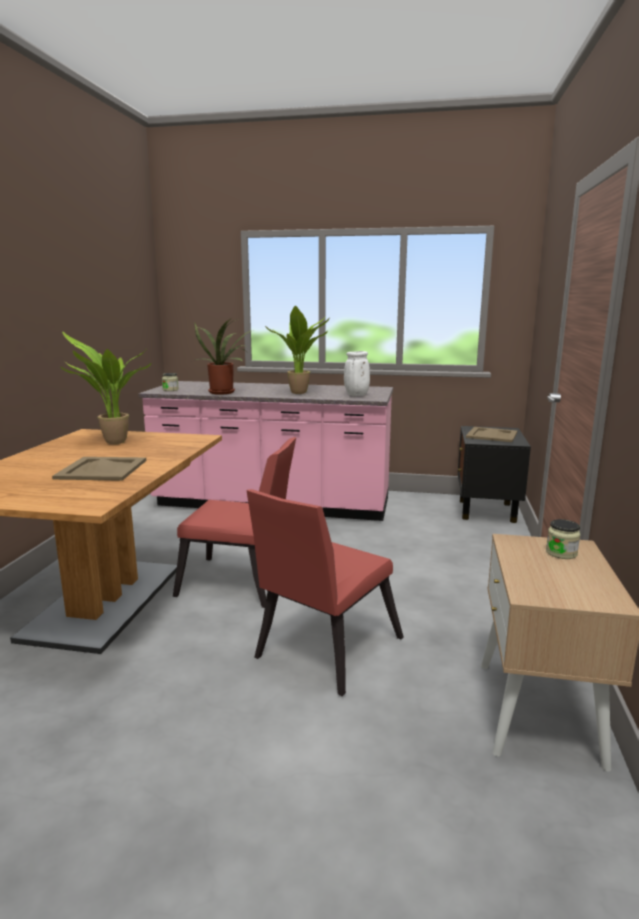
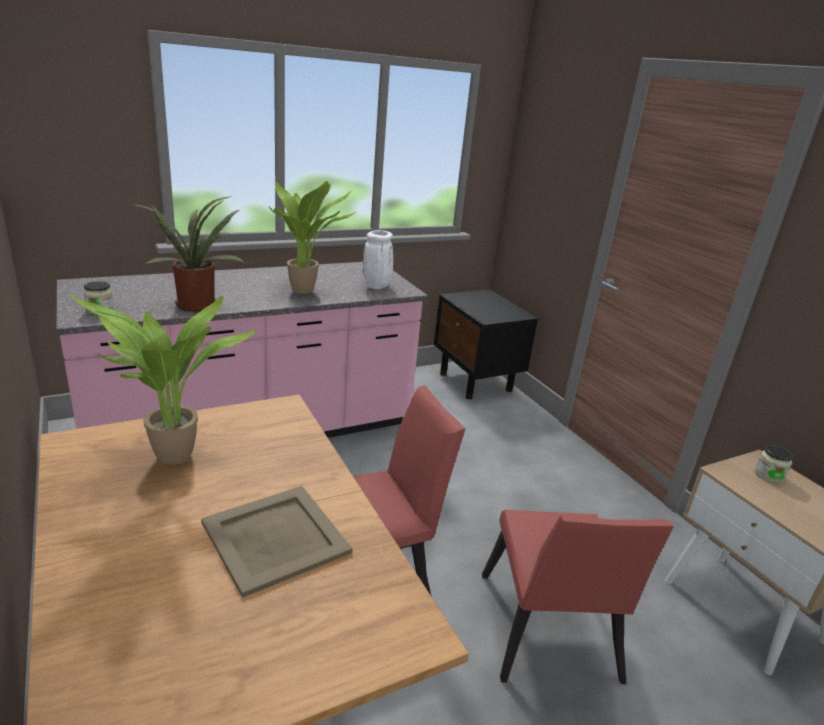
camera: 40 degrees left, 10 degrees up
beige tray [466,427,518,442] -> none

